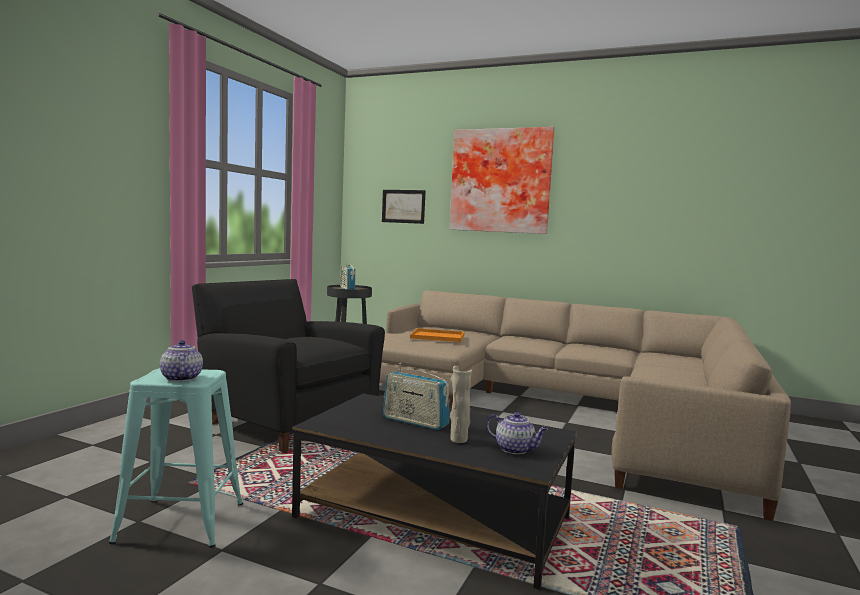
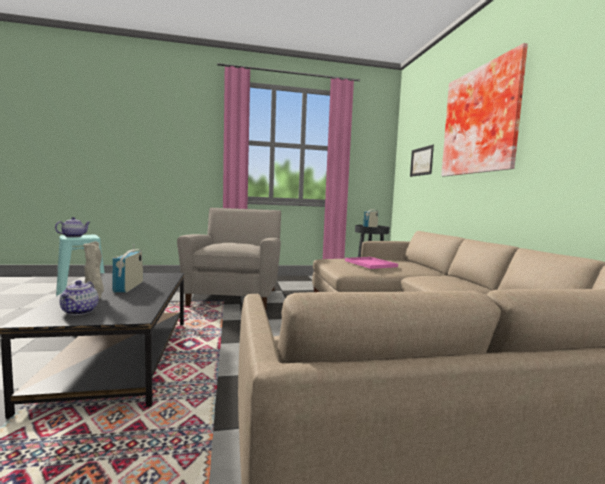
camera: 55 degrees right, 0 degrees up
black armchair [192,279,385,453] -> beige armchair [177,208,281,310]
orange tray [410,328,464,342] -> pink tray [345,257,398,269]

